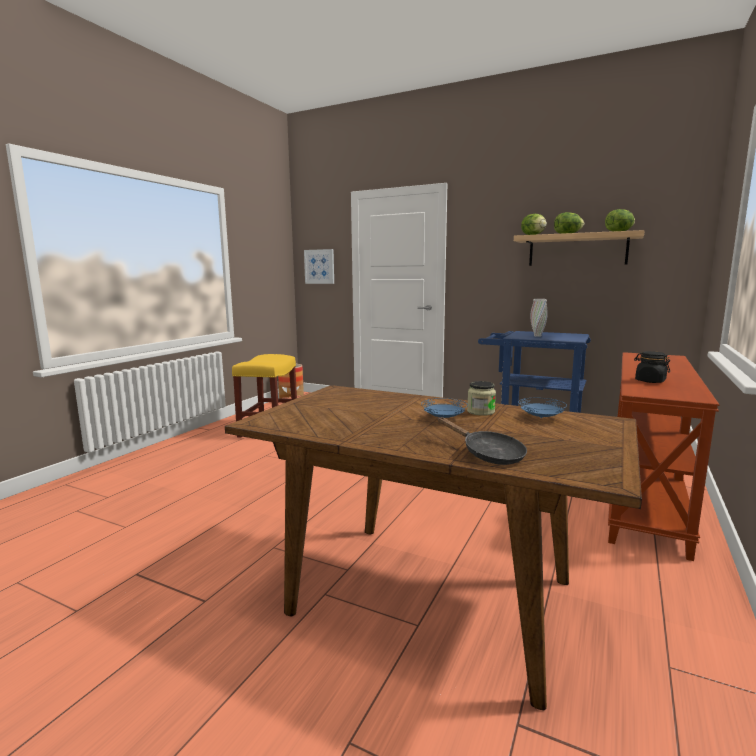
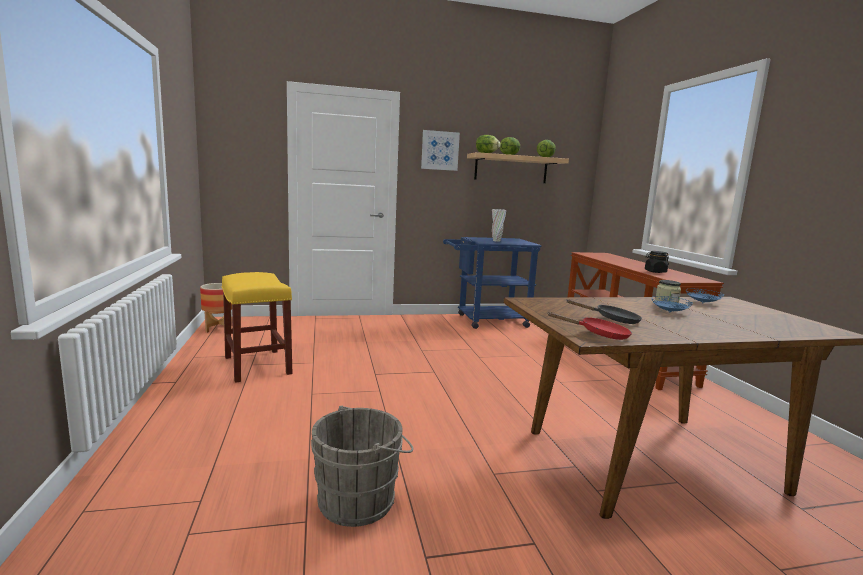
camera: 40 degrees left, 0 degrees up
picture [304,249,334,284] -> picture moved to [421,130,460,171]
black frying pan [438,417,527,465] -> black frying pan moved to [567,299,642,324]
none -> grey bucket [311,405,414,527]
none -> red frying pan [547,312,632,340]

